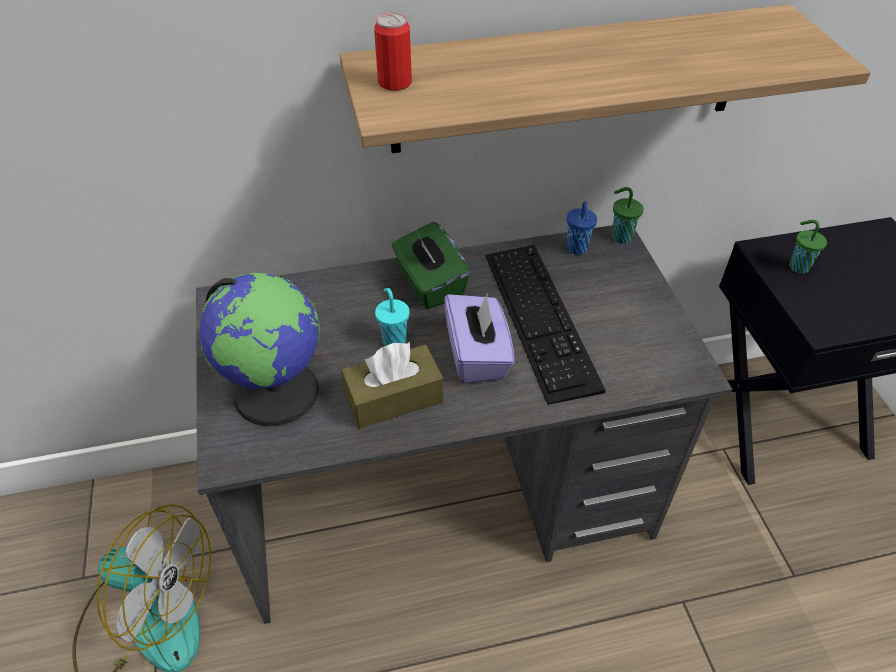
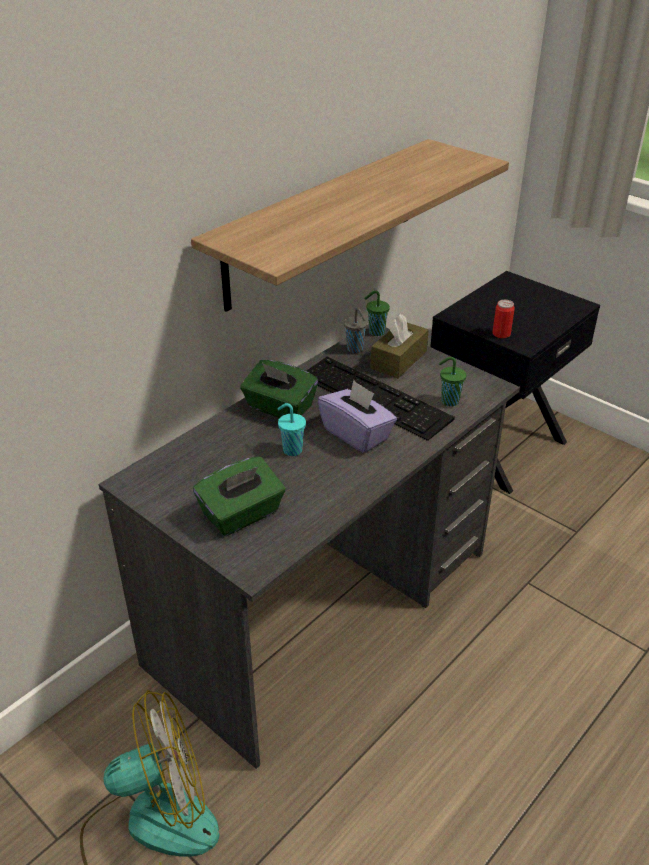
camera: 35 degrees left, 10 degrees down
globe [200,273,320,427] -> green tissue box [193,457,285,536]
brown tissue box [341,342,443,429] -> brown tissue box moved to [370,314,429,378]
can [374,12,412,91] -> can moved to [492,300,515,338]
blue cup [566,201,597,255] -> grey cup [344,308,368,353]
green cup [789,220,827,274] -> green cup moved to [439,357,466,406]

